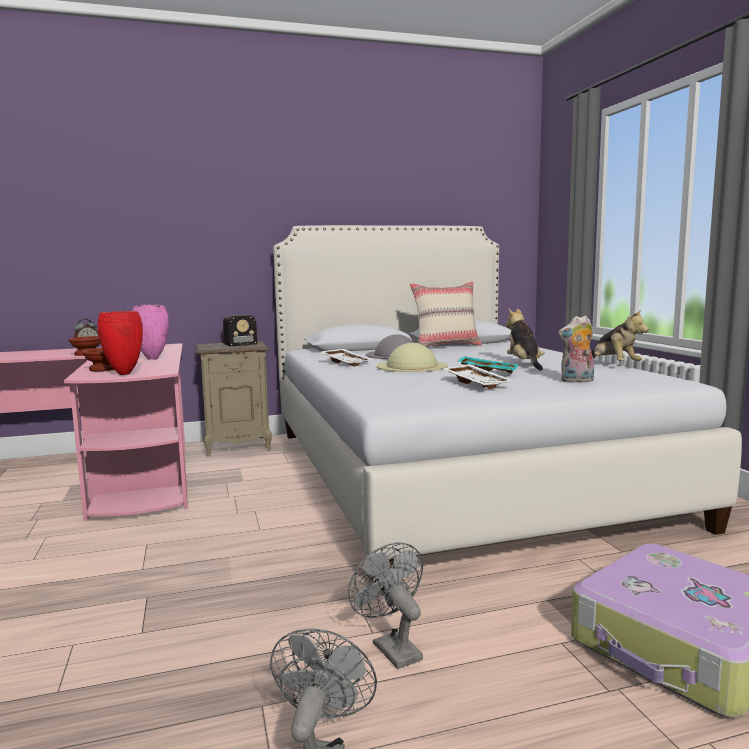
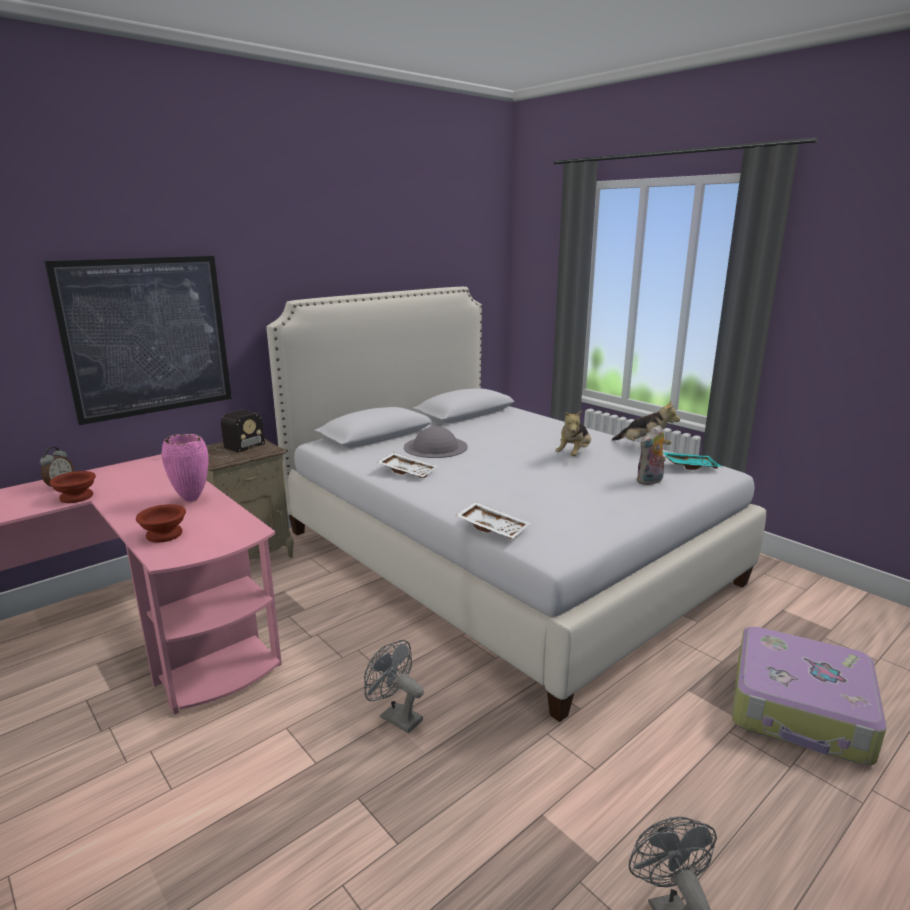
camera: 25 degrees left, 10 degrees up
red vase [98,311,143,375] -> none
grey fan [348,542,423,669] -> grey fan moved to [364,640,424,733]
beige hat [376,343,448,372] -> none
beige pillow [410,281,482,347] -> none
white tray [443,364,512,389] -> white tray moved to [456,502,530,539]
turquoise tray [458,356,518,374] -> turquoise tray moved to [663,452,722,470]
plush toy [506,309,545,371] -> plush toy turned 120 degrees counterclockwise [555,410,591,456]
none -> picture [44,256,232,425]

